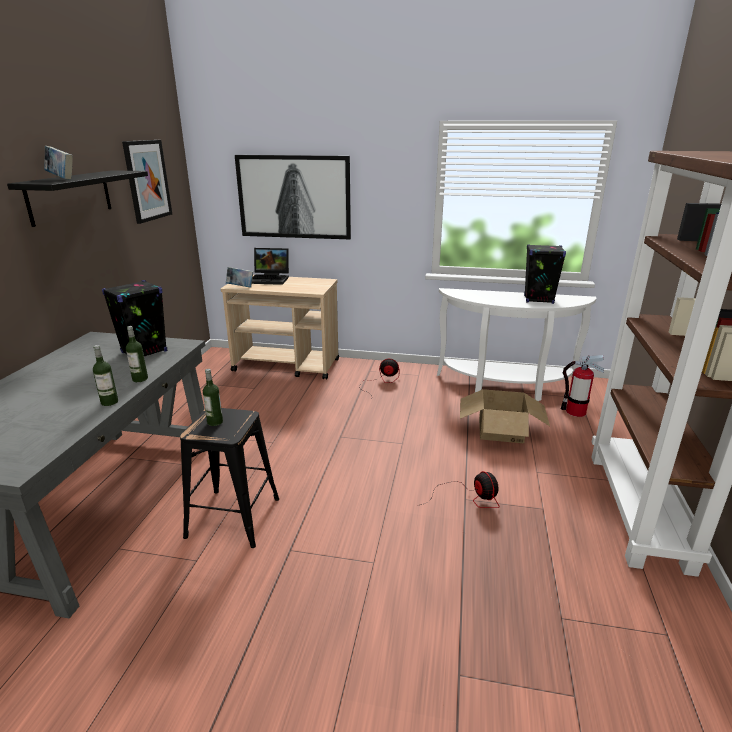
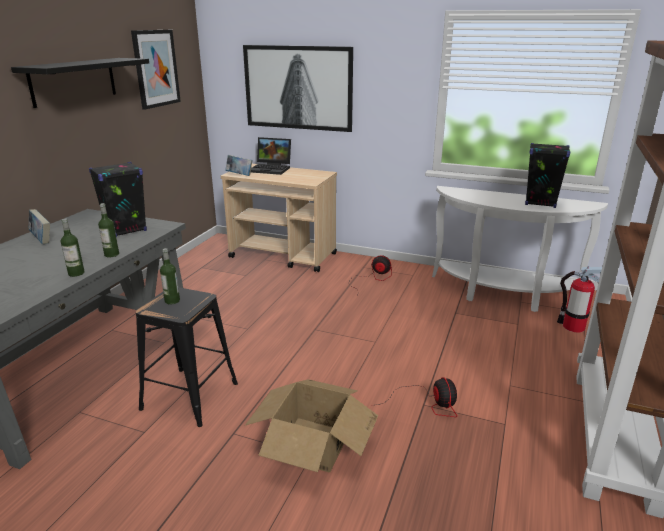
camera: 10 degrees right, 0 degrees up
book [44,146,73,180] -> book moved to [29,209,50,244]
cardboard box [460,389,550,443] -> cardboard box moved to [245,379,378,473]

